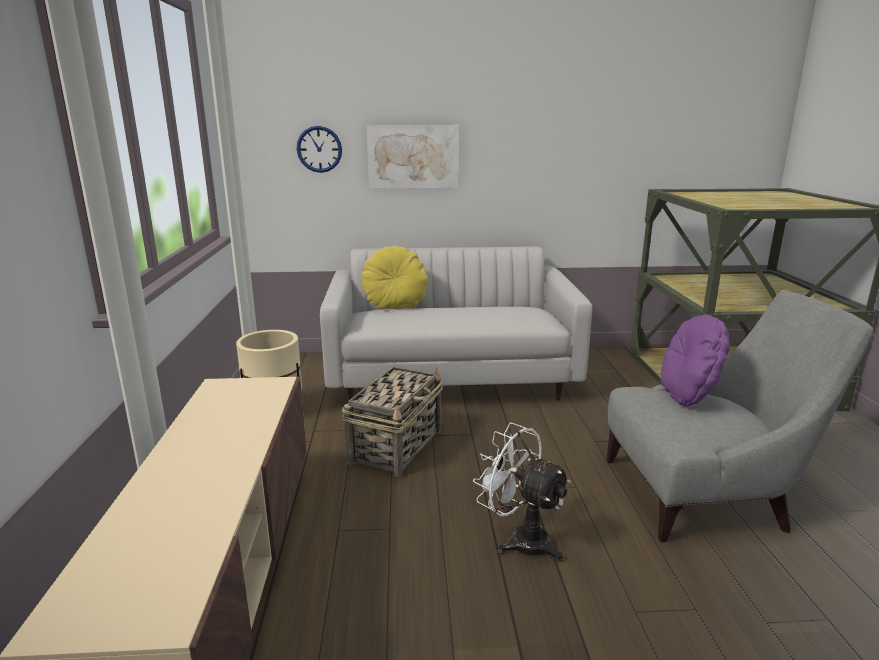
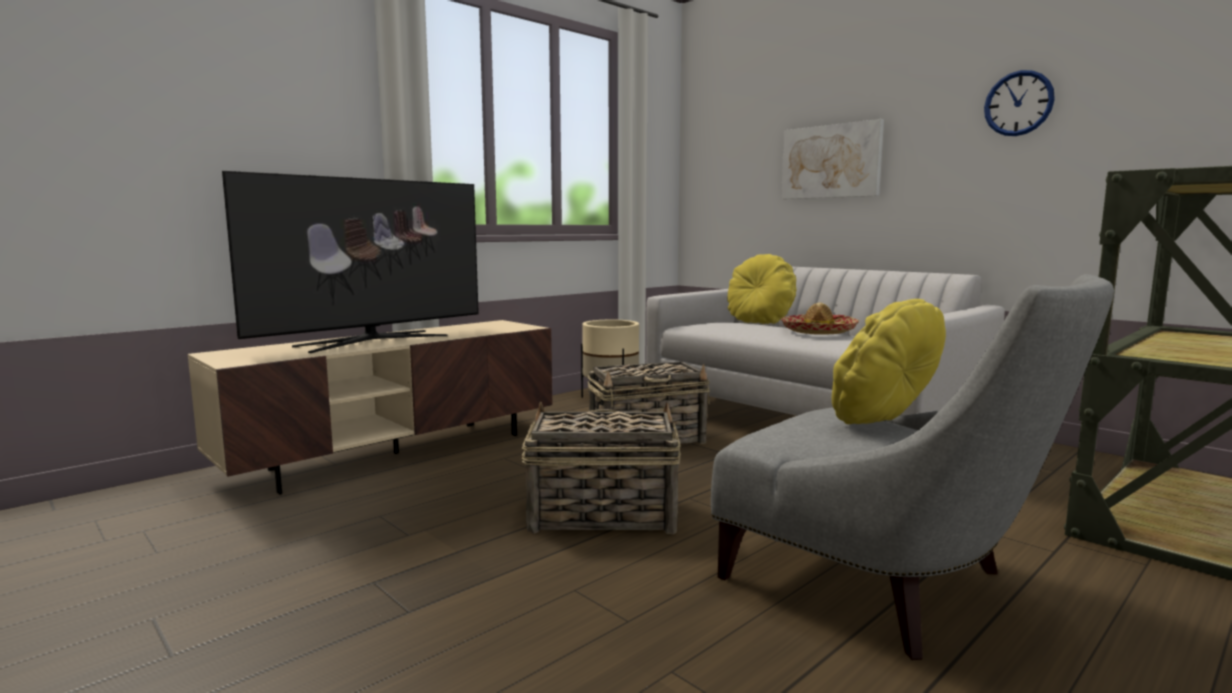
camera: 50 degrees right, 10 degrees down
wall clock [297,126,342,173] -> wall clock moved to [984,70,1055,136]
white fan [473,422,571,562] -> basket [522,402,681,534]
purple pillow [661,315,729,407] -> yellow pillow [832,299,946,424]
none -> television [222,171,479,353]
none -> hat [781,302,859,335]

